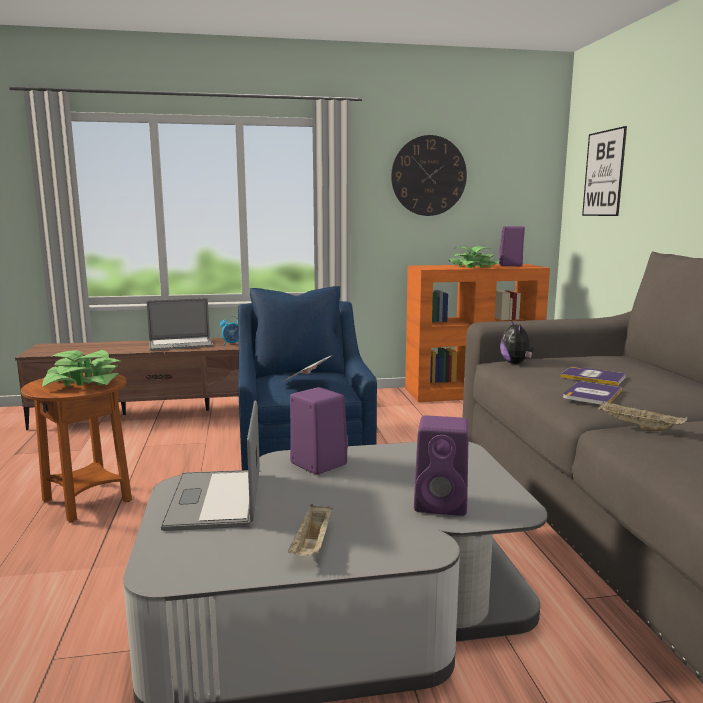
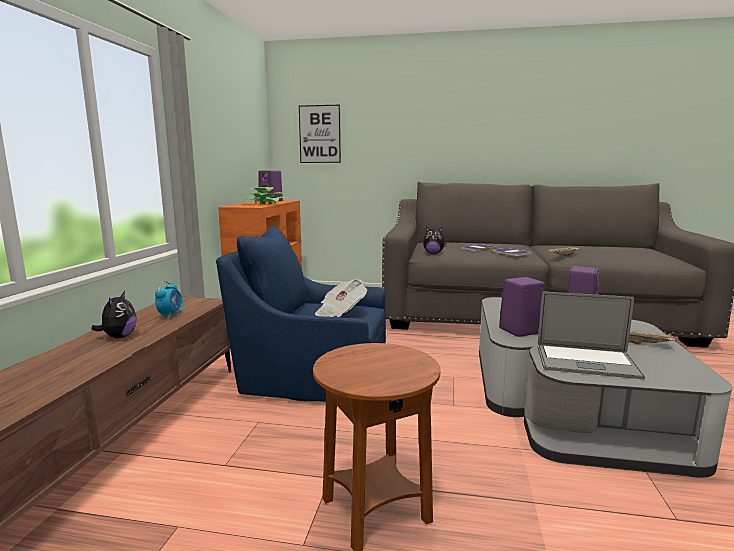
camera: 70 degrees left, 0 degrees up
potted plant [42,350,120,387] -> none
laptop [147,298,213,351] -> plush toy [91,291,136,338]
wall clock [391,135,467,216] -> none

